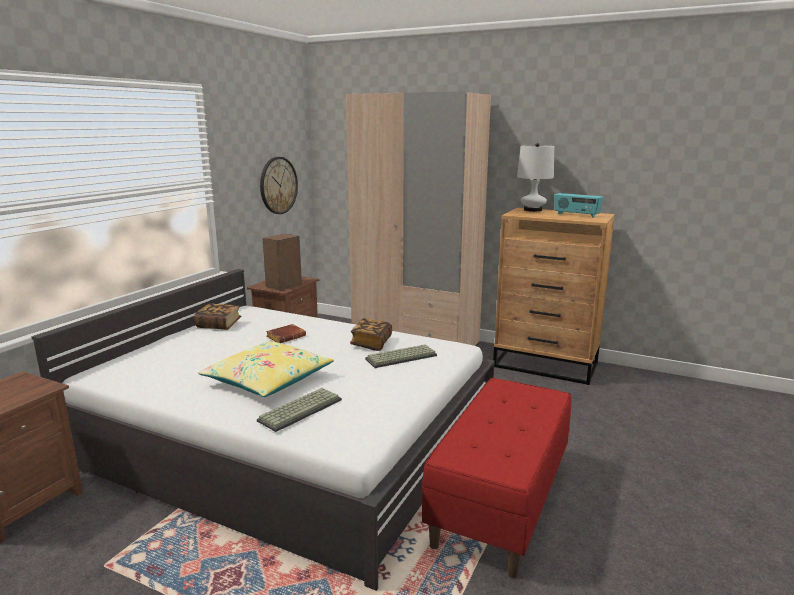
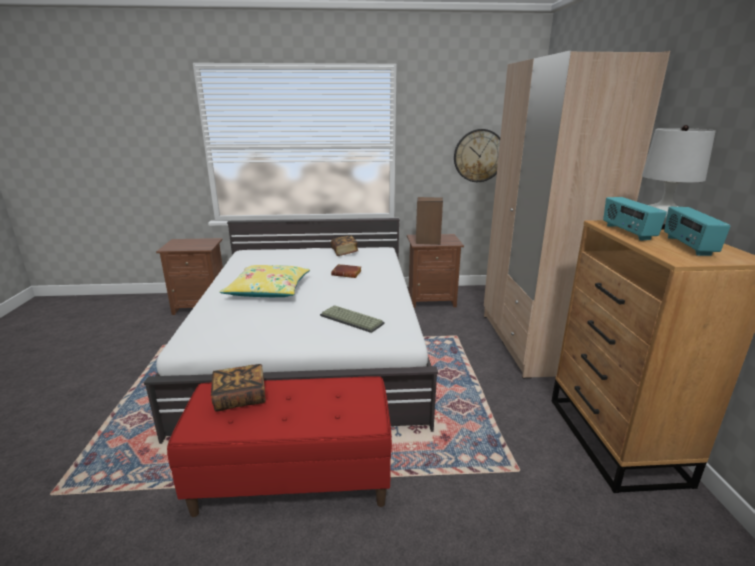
camera: 60 degrees right, 5 degrees up
keyboard [257,388,342,432] -> none
book [350,318,392,351] -> book moved to [211,364,266,412]
none -> radio [603,197,667,241]

